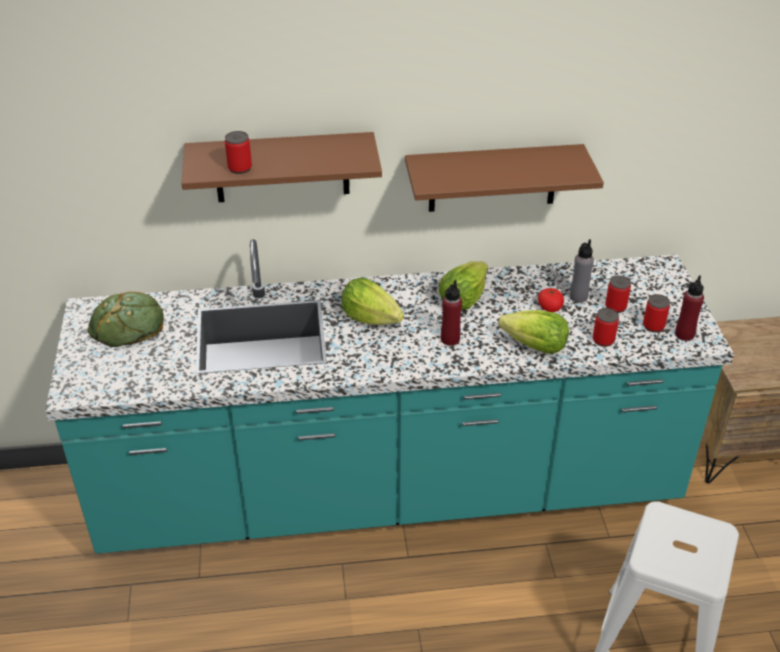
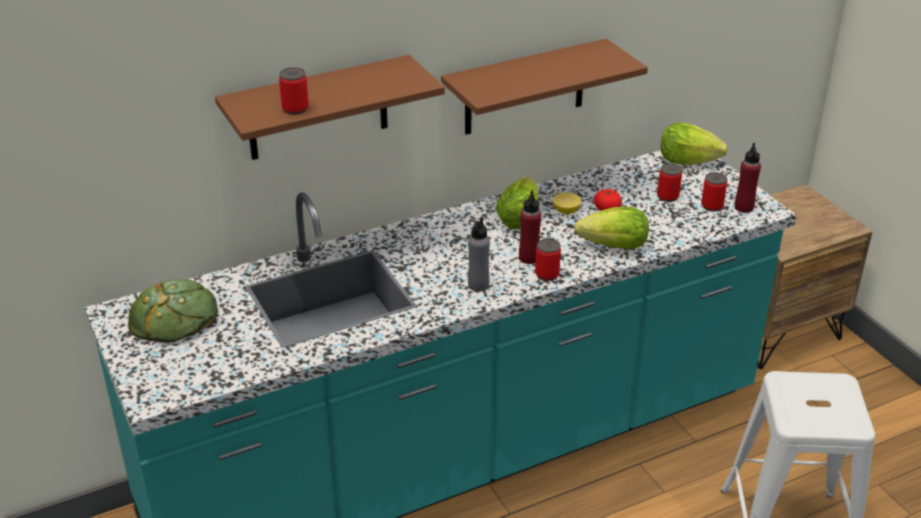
camera: 20 degrees left, 5 degrees down
lettuce [342,278,404,325] -> lettuce moved to [661,122,728,165]
grey bottle [570,239,594,303] -> grey bottle moved to [468,217,490,292]
can [593,308,619,347] -> can moved to [535,239,561,281]
none -> lemon [552,192,581,214]

